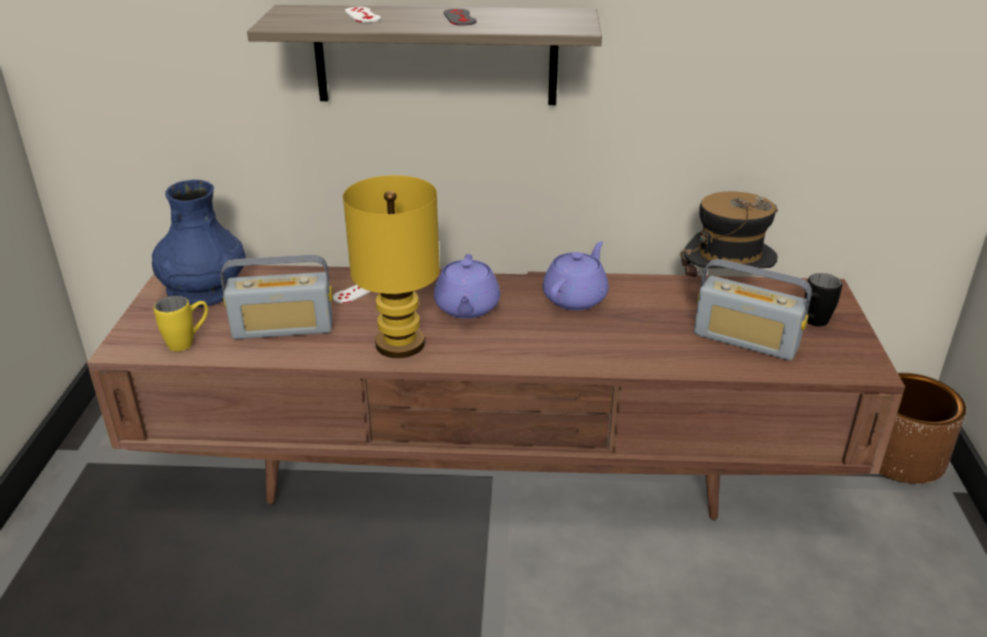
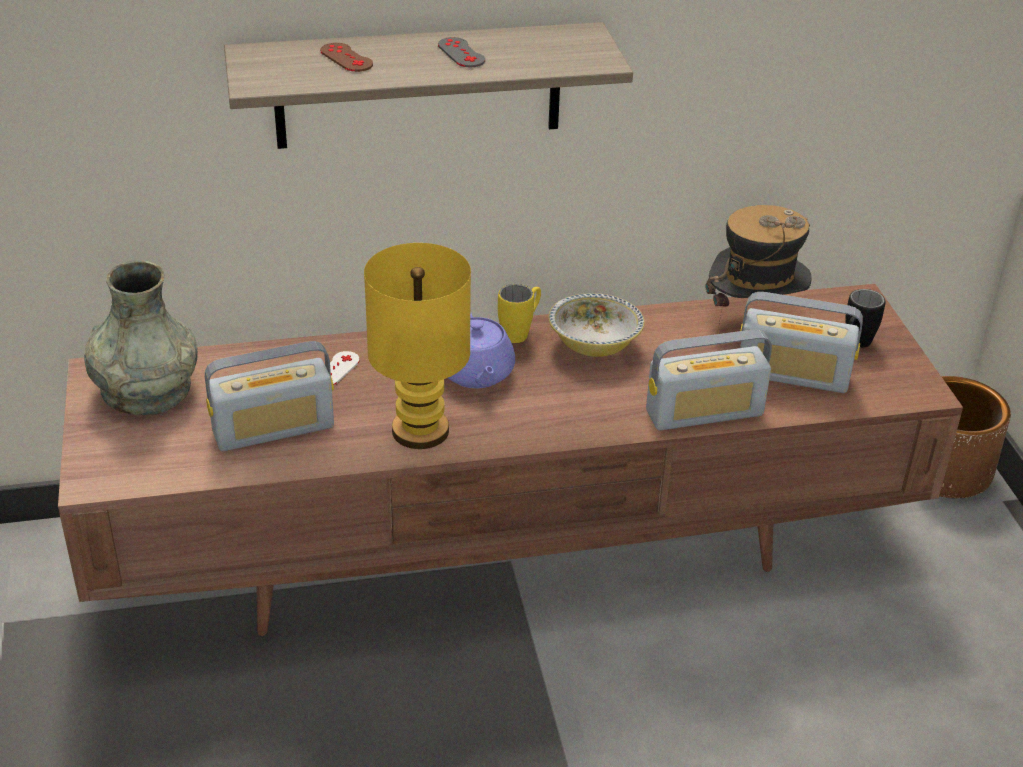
camera: 15 degrees left, 5 degrees up
blue vase [152,180,246,307] -> grey vase [84,260,198,415]
yellow mug [154,296,208,351] -> yellow mug moved to [498,284,541,343]
white game controller [345,7,381,23] -> brown game controller [320,43,373,72]
purple teapot [543,241,608,310] -> bowl [548,293,644,357]
none -> radio [646,330,772,430]

